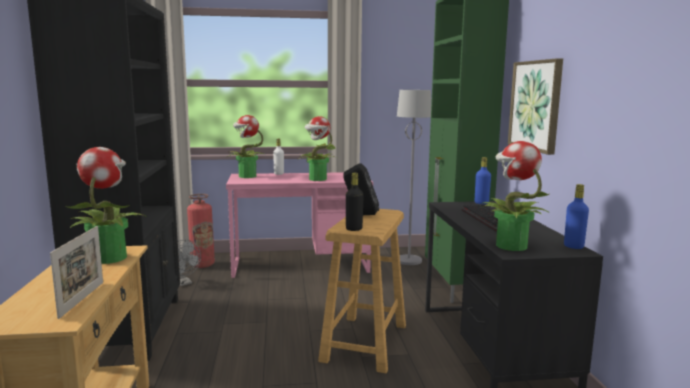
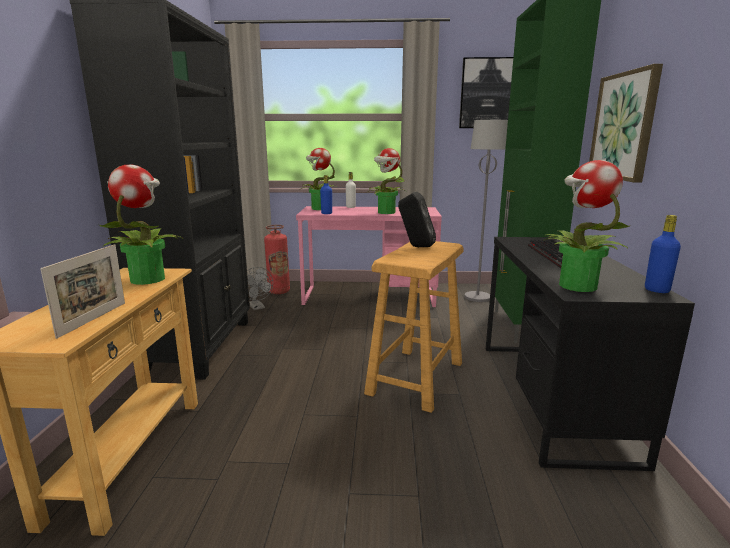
camera: 10 degrees right, 5 degrees up
black bottle [346,173,364,231] -> none
blue bottle [475,157,491,204] -> blue bottle moved to [320,175,332,214]
none -> picture [459,57,513,128]

